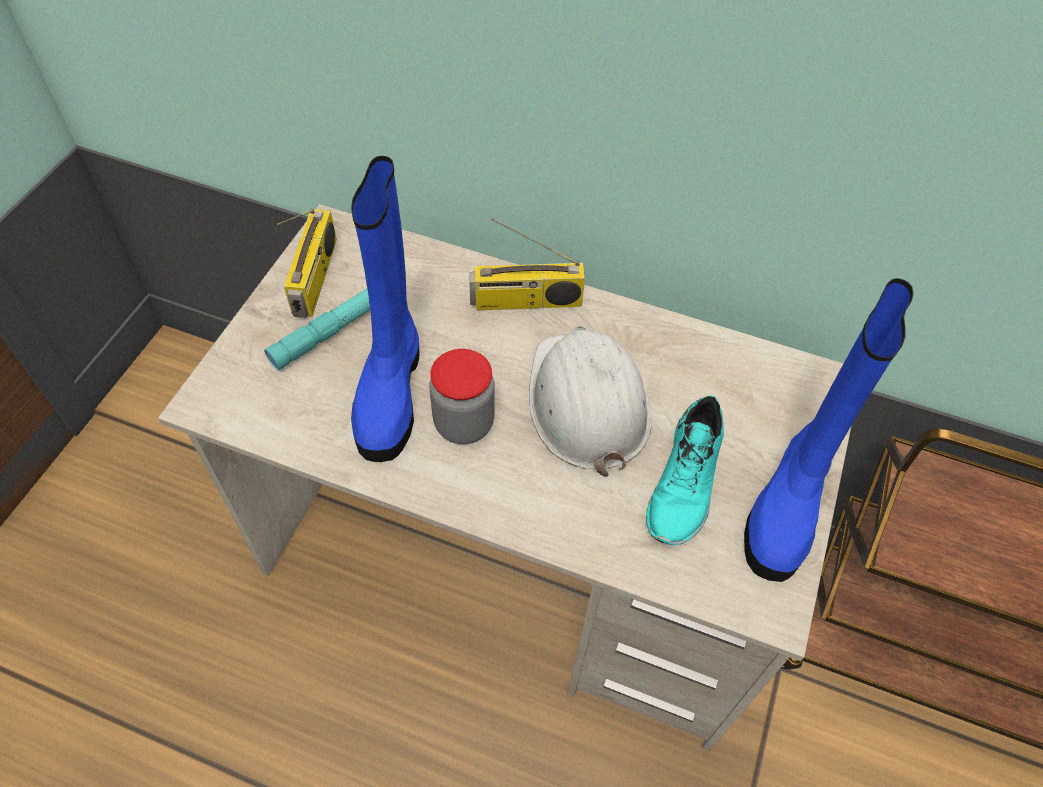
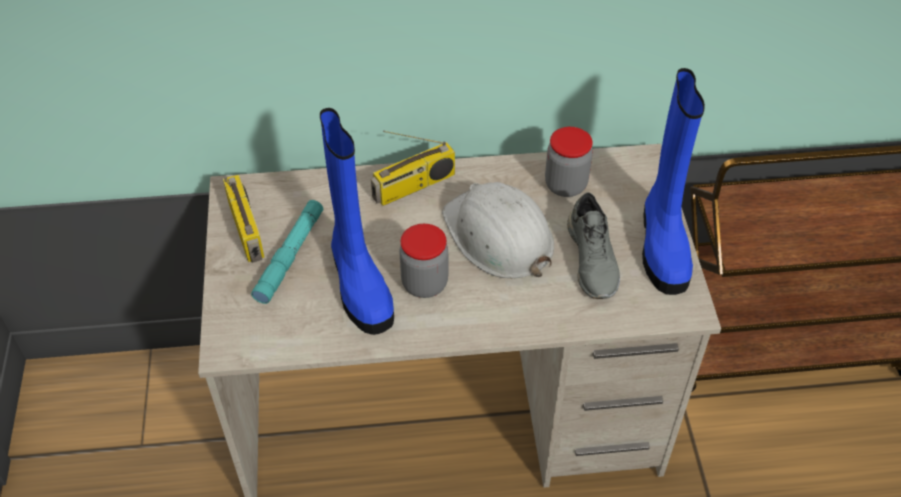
camera: 25 degrees left, 5 degrees down
turquoise shoe [646,395,724,545] -> grey shoe [567,192,620,299]
none -> jar [545,127,593,197]

